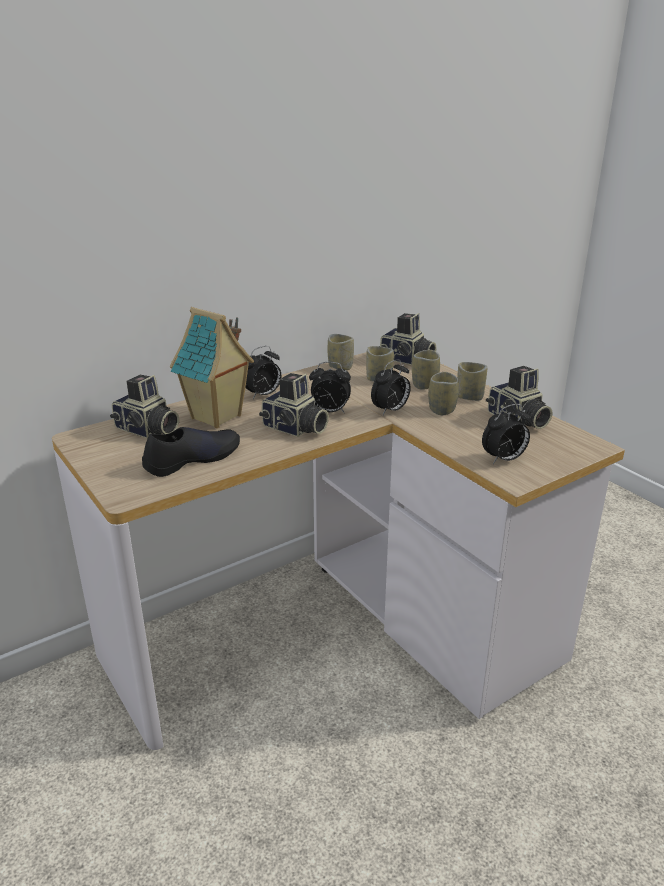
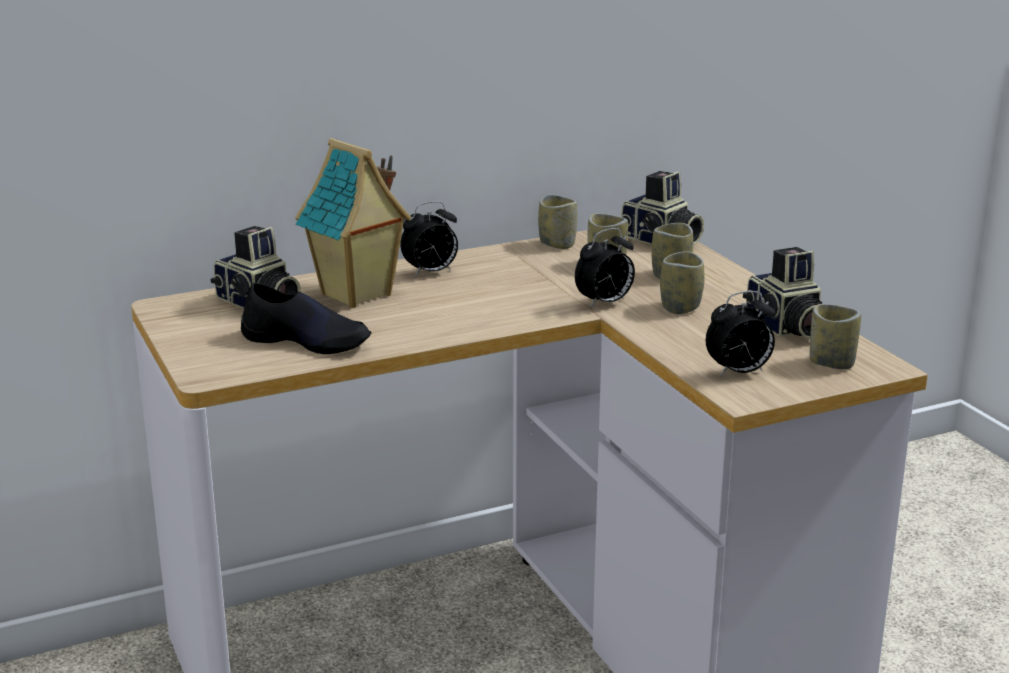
camera: 10 degrees right, 5 degrees down
black shoe [142,427,240,477] -> black shoe turned 45 degrees clockwise [241,282,371,354]
camera [259,373,329,437] -> none
alarm clock [309,362,351,413] -> none
cup [457,362,487,401] -> cup moved to [810,304,861,369]

